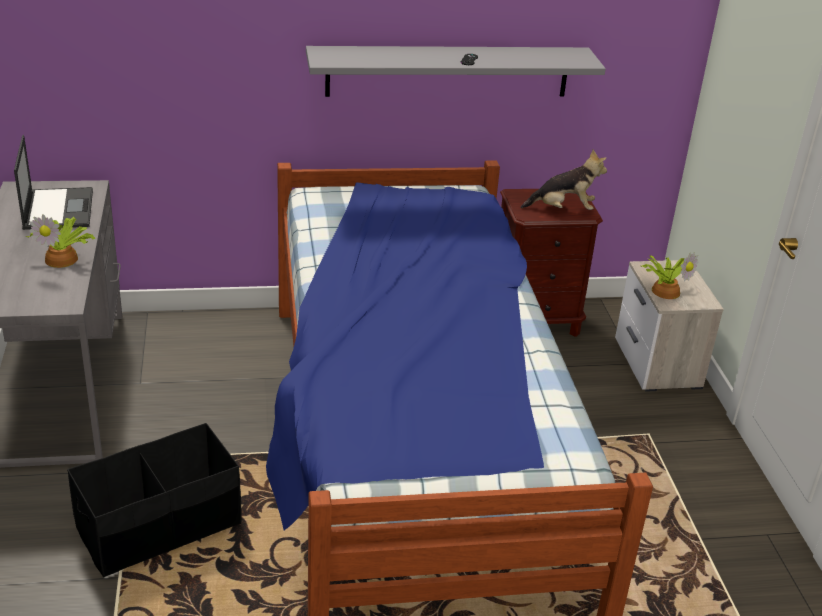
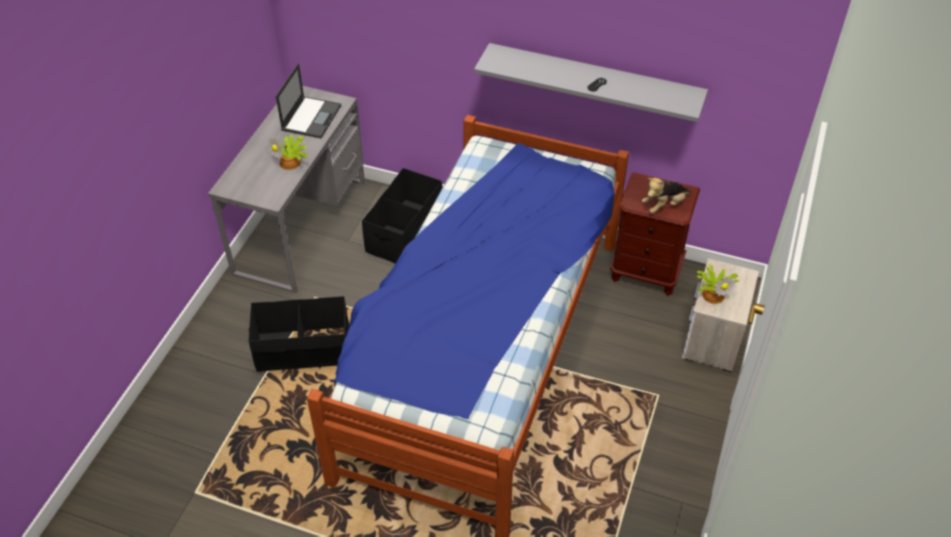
camera: 30 degrees right, 15 degrees up
plush toy [520,149,607,210] -> plush toy turned 120 degrees clockwise [642,178,691,213]
none -> black storage box [362,168,443,264]

